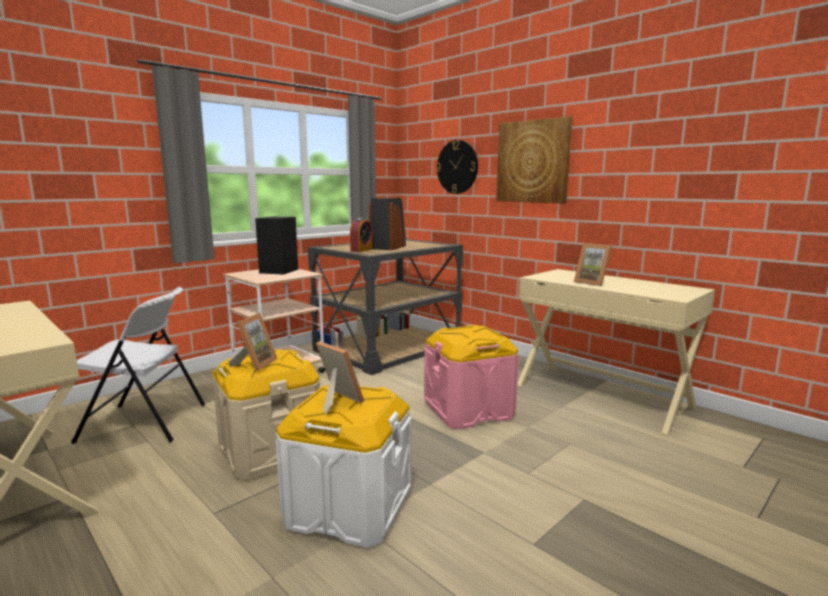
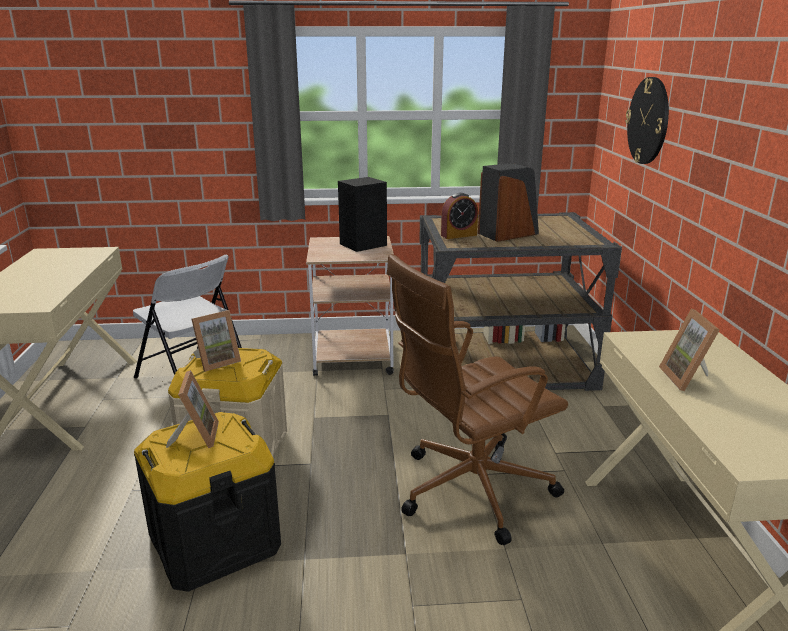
camera: 40 degrees right, 10 degrees up
white storage box [276,385,412,548] -> black storage box [134,412,281,592]
pink storage box [424,325,519,429] -> brown office chair [387,254,568,545]
picture [496,116,572,204] -> none

